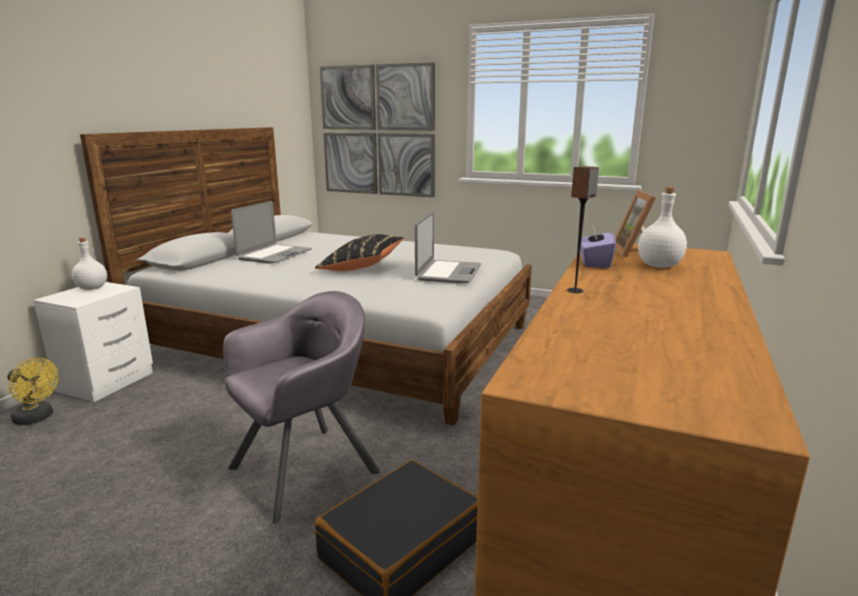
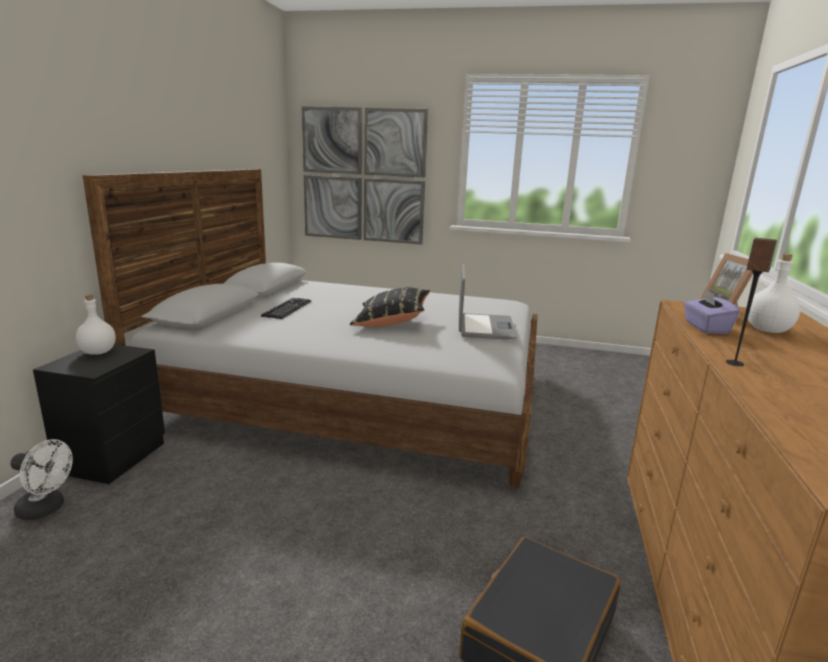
camera: 10 degrees left, 0 degrees up
yellow fan [8,358,59,425] -> white fan [10,439,73,520]
white nightstand [33,282,153,402] -> black nightstand [33,344,165,484]
grey armchair [223,291,380,524] -> none
laptop [231,201,312,264] -> keyboard [261,298,311,319]

